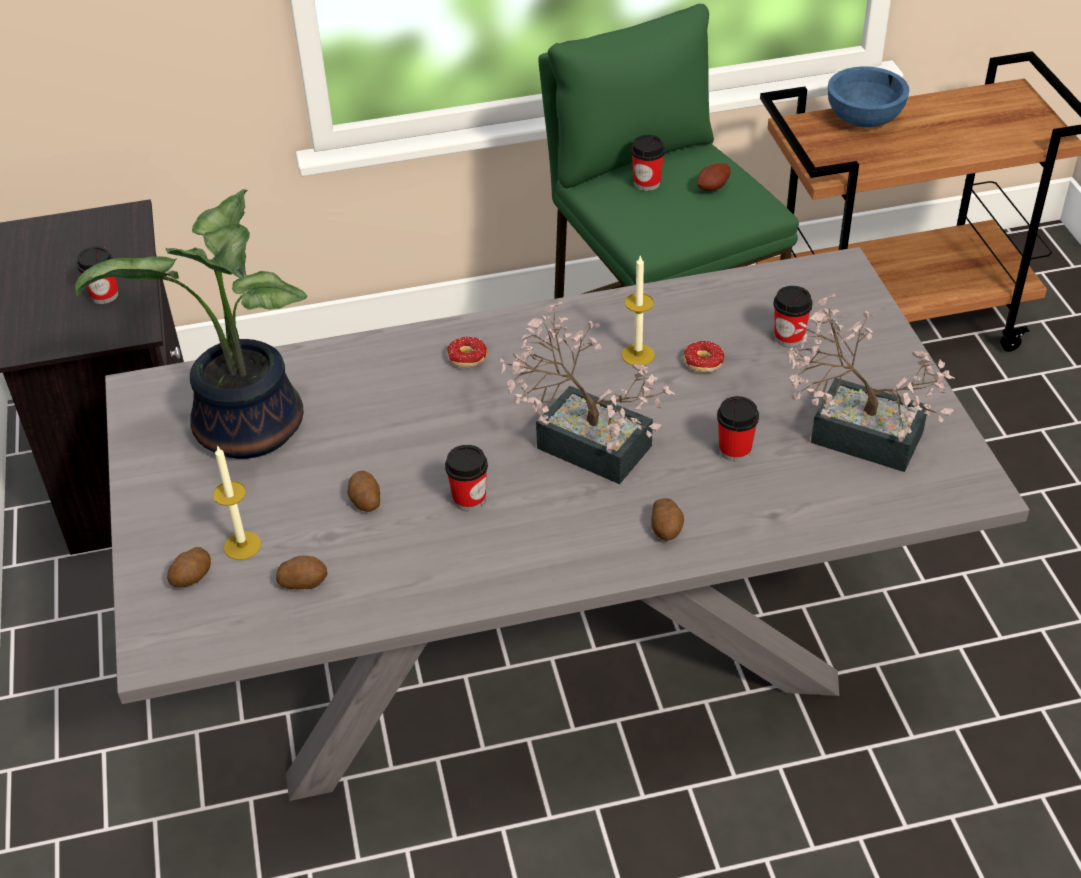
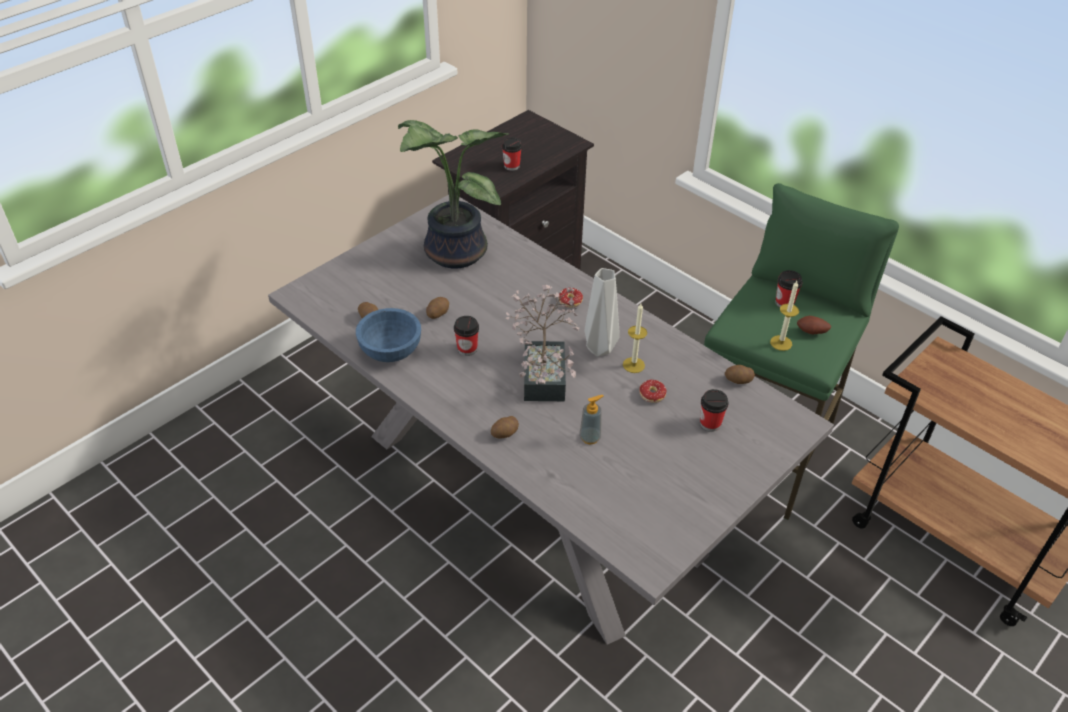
camera: 55 degrees right, 0 degrees up
potato [167,547,211,587] -> potato moved to [725,365,755,384]
candle [213,445,261,560] -> candle moved to [770,281,799,351]
cup [717,396,759,462] -> soap dispenser [579,395,604,444]
potted plant [787,294,955,472] -> none
blue bowl [828,67,909,127] -> blue bowl moved to [356,308,421,362]
none -> grey vase [585,268,620,357]

